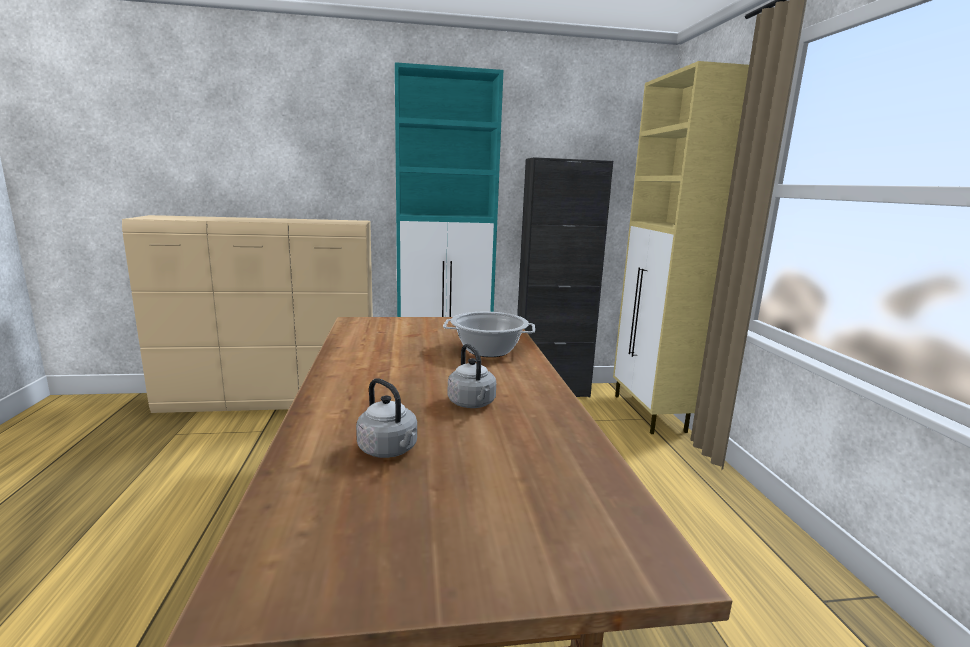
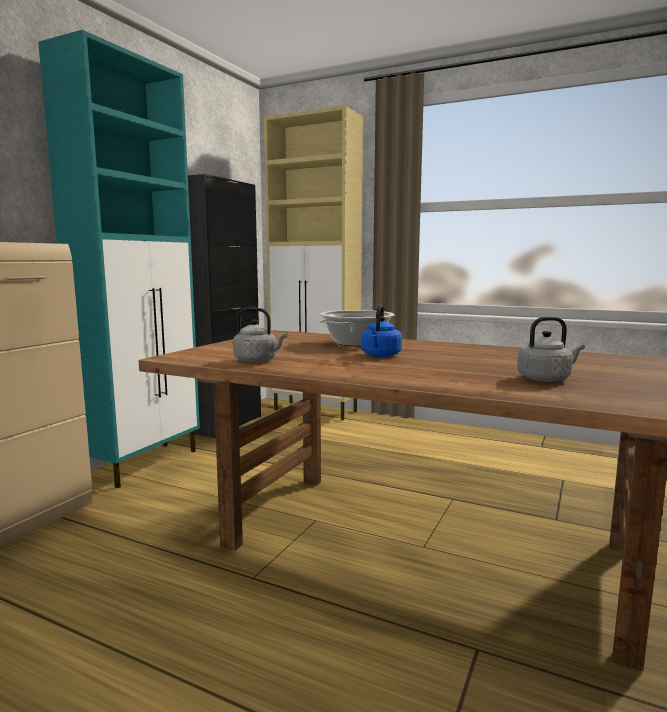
camera: 55 degrees left, 5 degrees down
grey kettle [448,344,496,408] -> grey kettle moved to [233,307,287,363]
none -> blue kettle [361,304,402,357]

